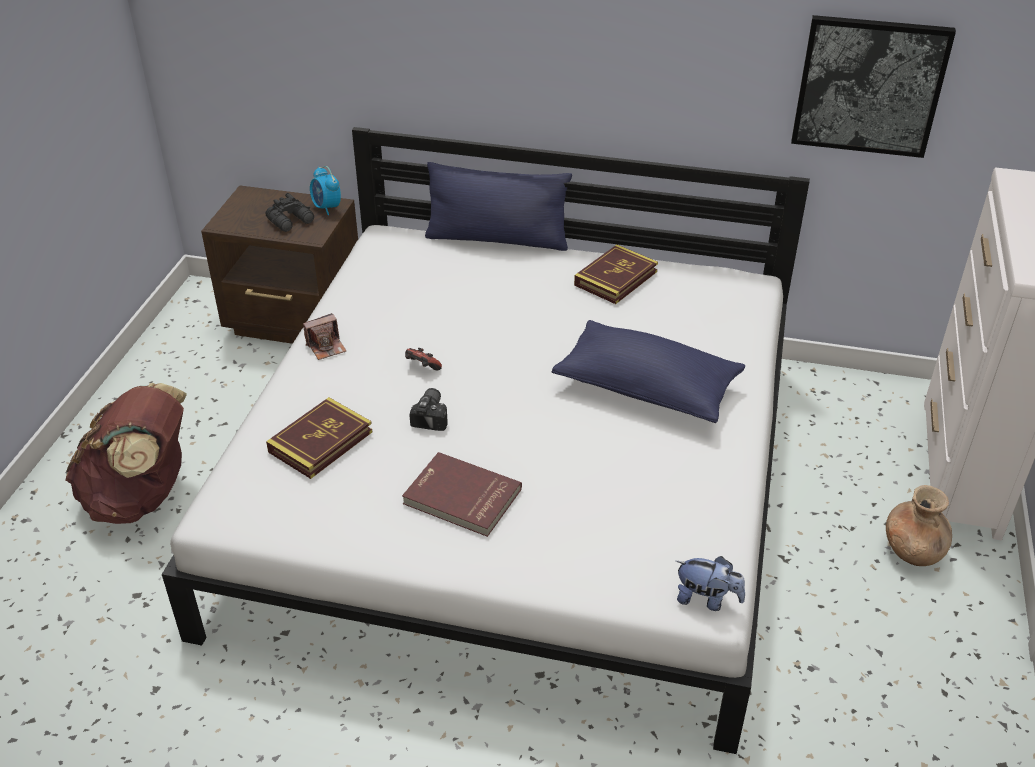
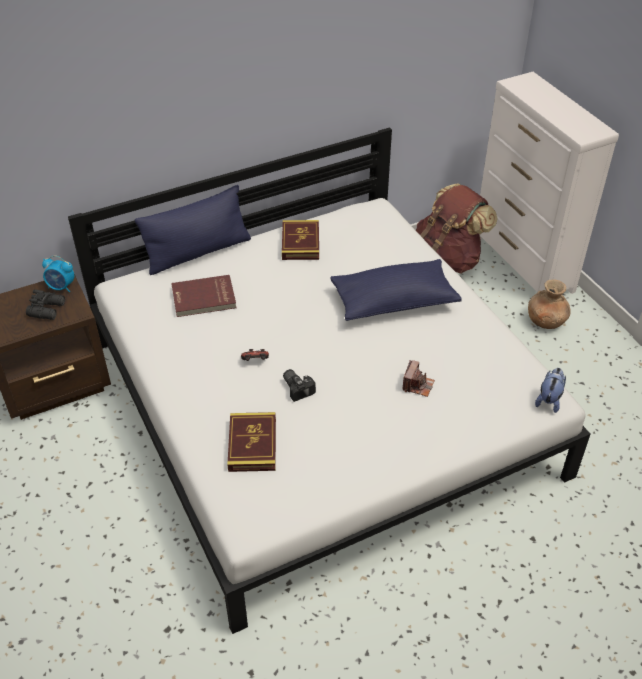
camera: 40 degrees left, 5 degrees up
brown backpack [65,383,187,524] -> brown backpack moved to [416,183,498,274]
camera [303,313,346,360] -> camera moved to [402,360,435,397]
red book [402,452,522,537] -> red book moved to [171,275,237,317]
plush toy [676,556,745,611] -> plush toy turned 45 degrees counterclockwise [535,368,566,413]
picture [791,15,956,158] -> none

